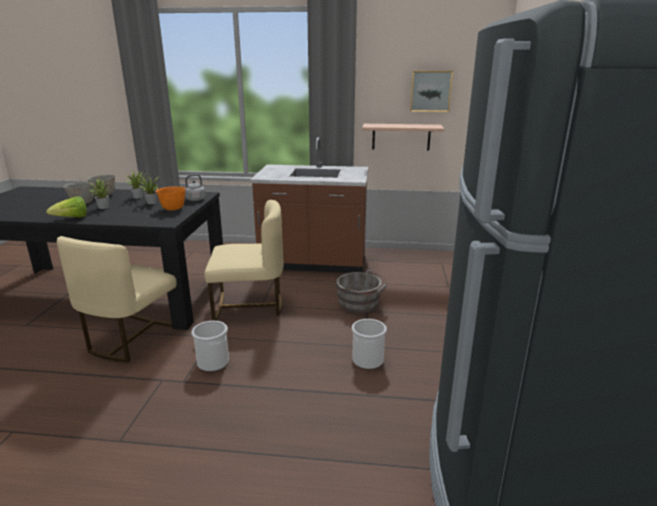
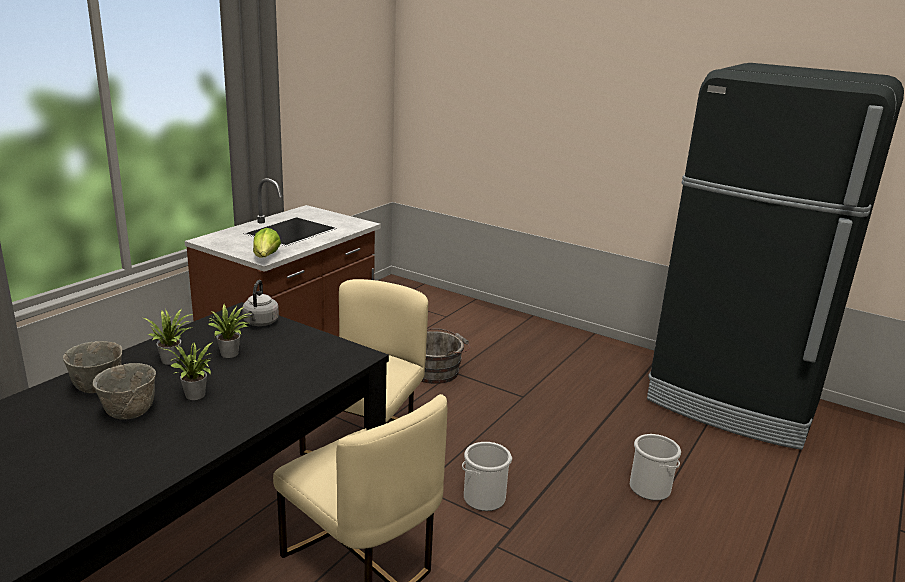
camera: 65 degrees left, 0 degrees up
lettuce [46,197,87,218] -> lettuce moved to [253,228,281,258]
orange bowl [156,186,186,211] -> none
bucket [352,319,387,369] -> bucket moved to [630,434,681,501]
shelf [362,124,444,151] -> none
picture [410,71,453,112] -> none

